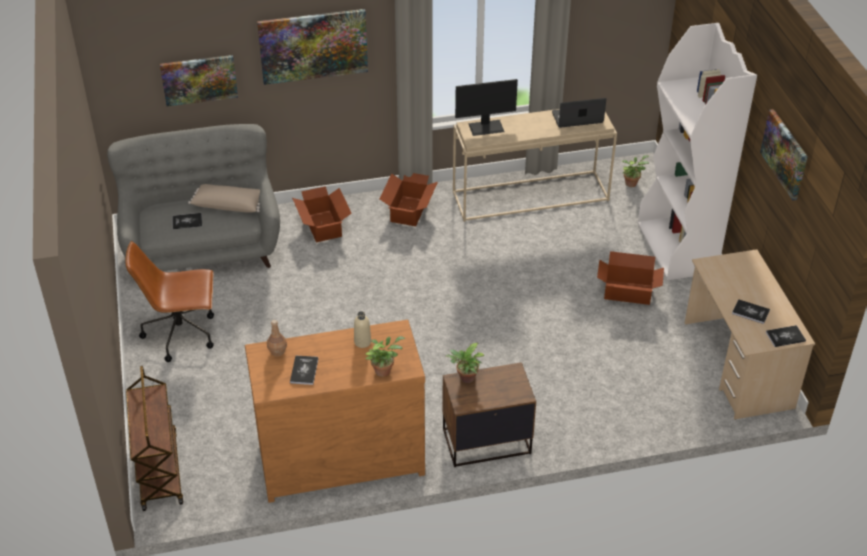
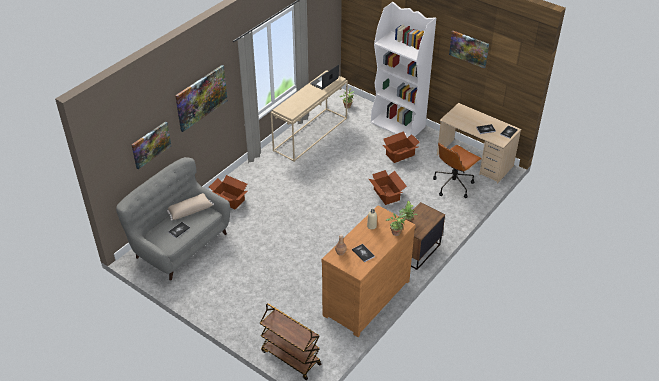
camera: 40 degrees left, 0 degrees up
brown office chair [125,241,214,362] -> brown office chair moved to [433,143,482,198]
cardboard box [379,173,438,226] -> cardboard box moved to [369,170,407,205]
monitor [455,79,518,136] -> none

